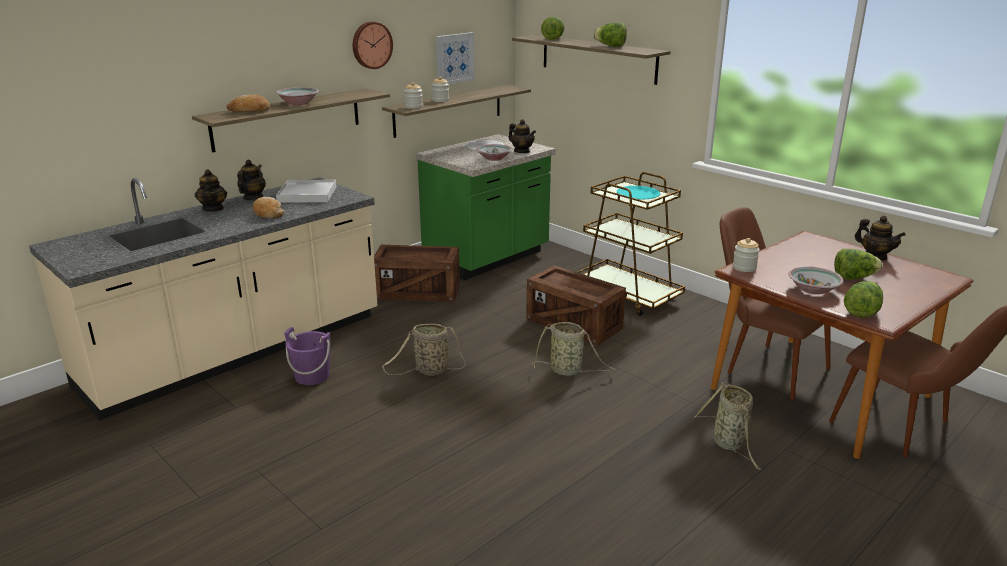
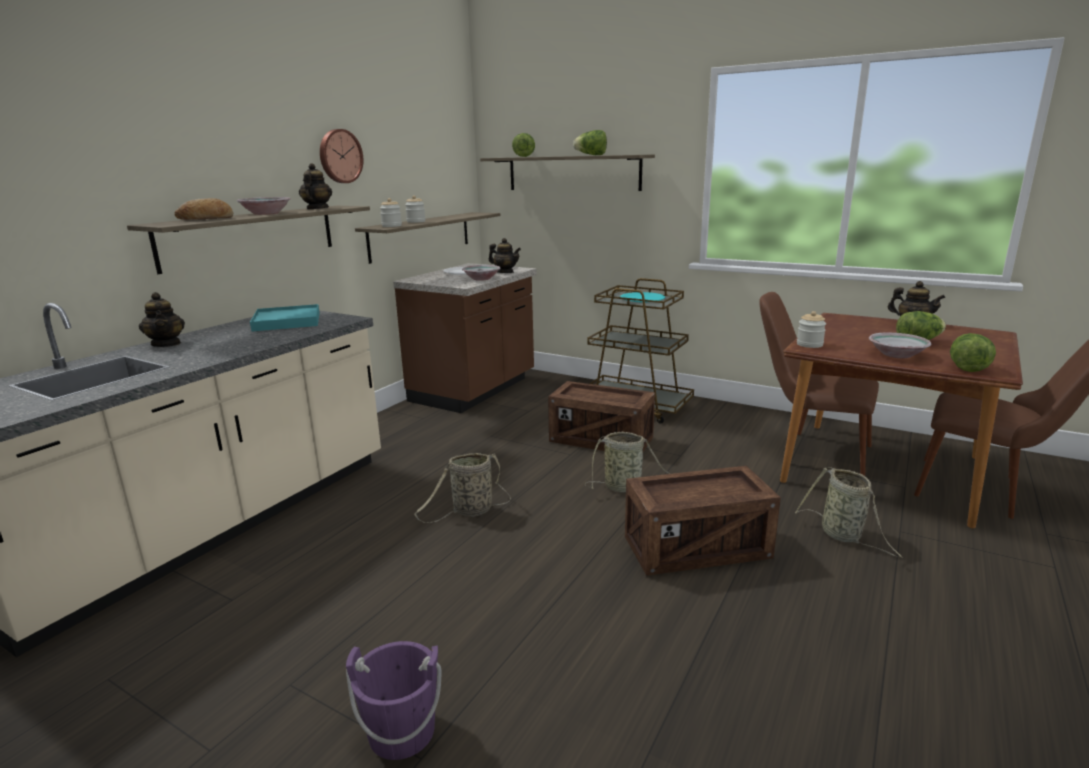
camera: 15 degrees left, 5 degrees down
teapot [237,159,266,200] -> teapot moved to [299,163,332,210]
bread [253,197,284,219] -> none
white tray [276,180,336,203] -> turquoise tray [250,304,320,332]
purple bucket [284,327,330,385] -> purple bucket moved to [346,641,441,760]
crate [374,245,460,302] -> crate moved to [625,466,781,576]
green counter [416,134,556,280] -> brown counter [393,263,537,413]
picture [436,32,475,84] -> none

